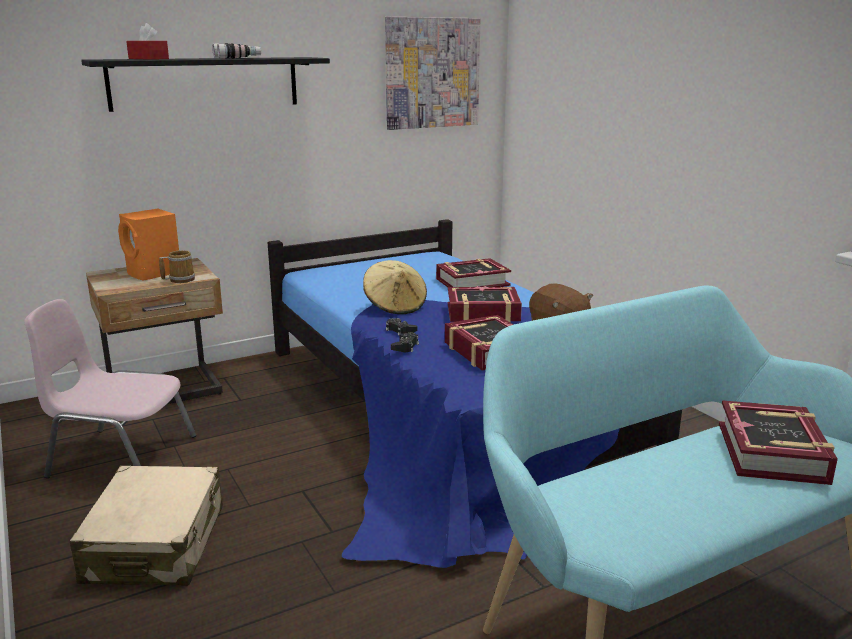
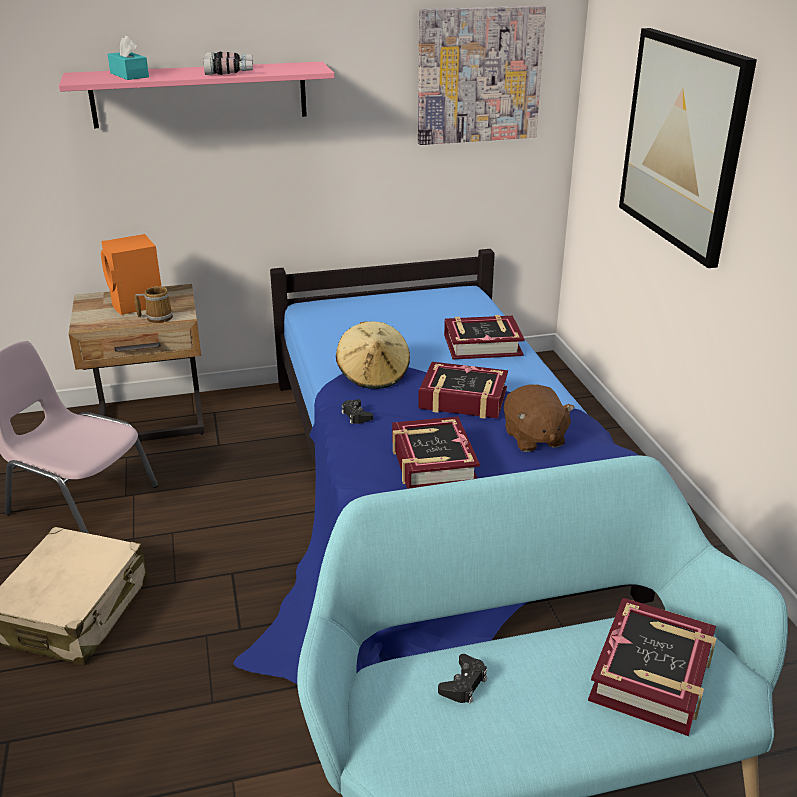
camera: 15 degrees right, 10 degrees up
black shelf [81,57,330,112] -> pink shelf [59,61,334,128]
red tissue box [126,23,169,60] -> turquoise tissue box [108,36,149,80]
black game controller [391,332,419,352] -> black game controller moved to [438,654,487,704]
none -> picture [619,28,757,268]

